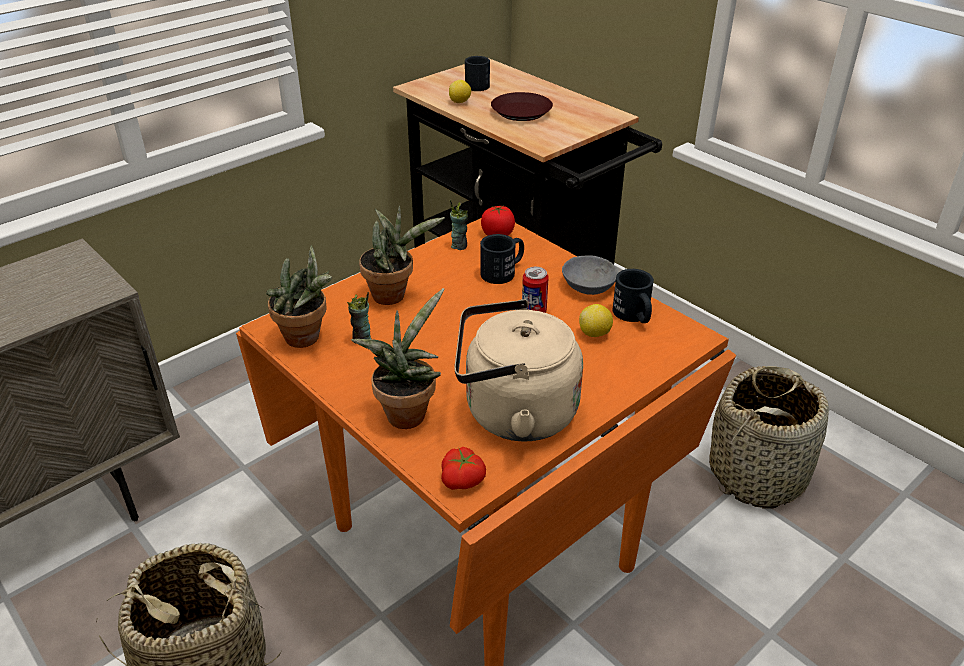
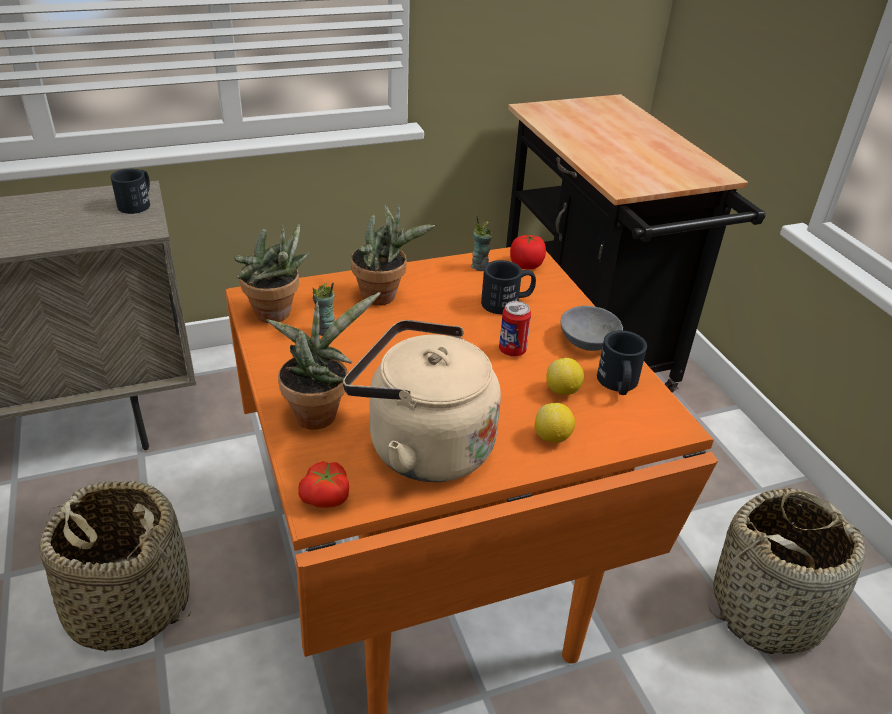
camera: 20 degrees right, 0 degrees up
lemon [449,80,471,103] -> lemon moved to [535,403,575,443]
black mug [465,56,490,91] -> black mug moved to [111,169,150,214]
brown plate [491,92,553,121] -> none

